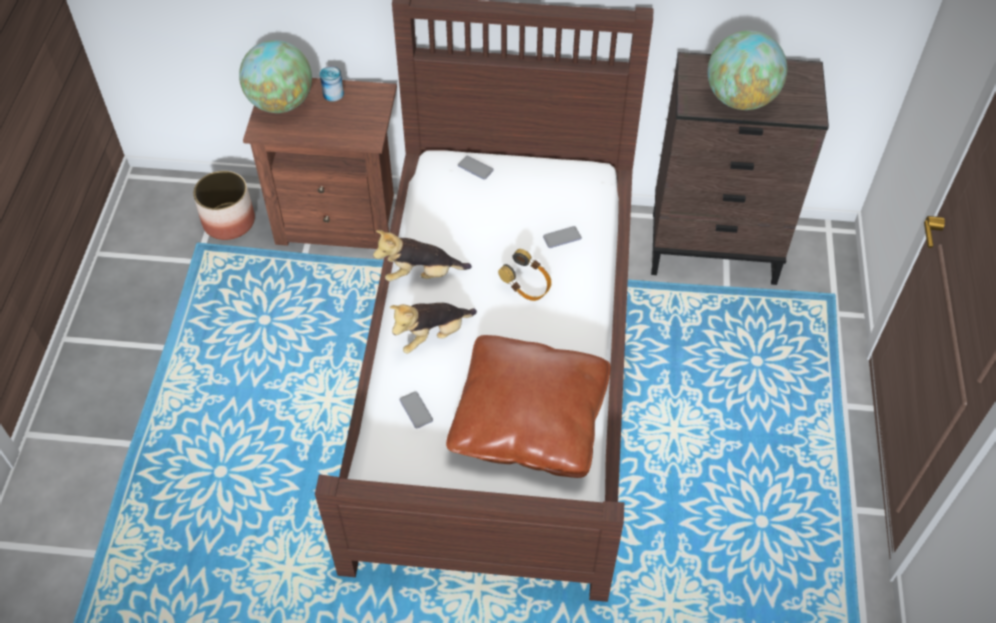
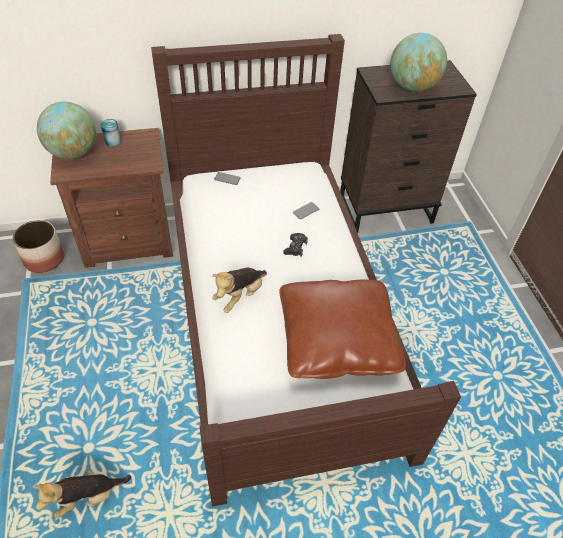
camera: 20 degrees left, 5 degrees down
plush toy [373,230,472,281] -> plush toy moved to [34,470,131,518]
phone [400,391,433,429] -> none
headphones [498,249,552,301] -> black game controller [283,233,308,257]

